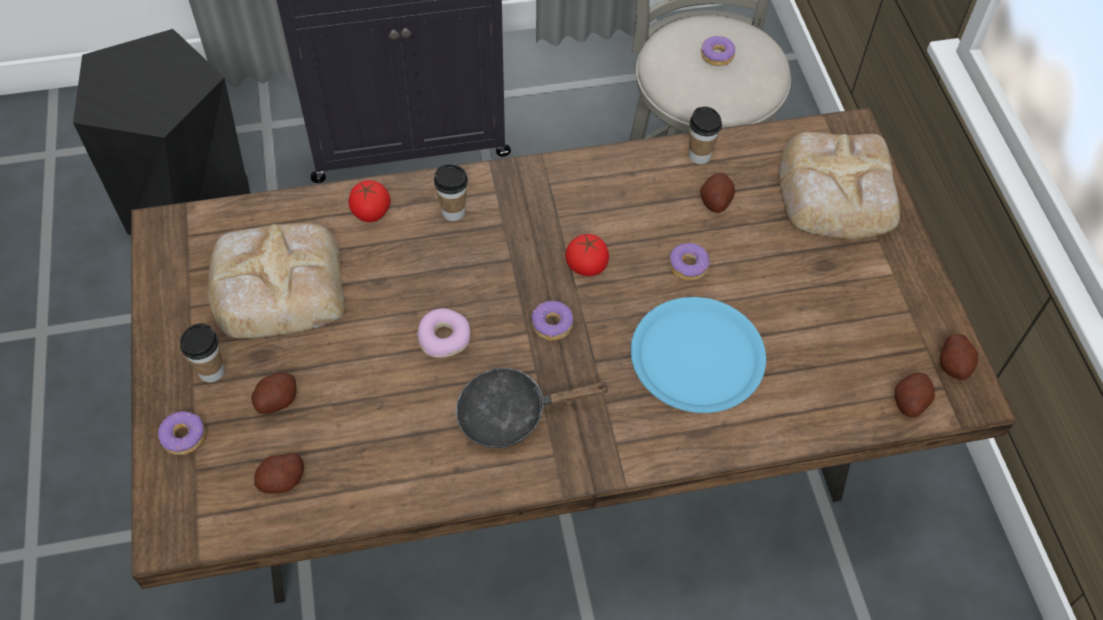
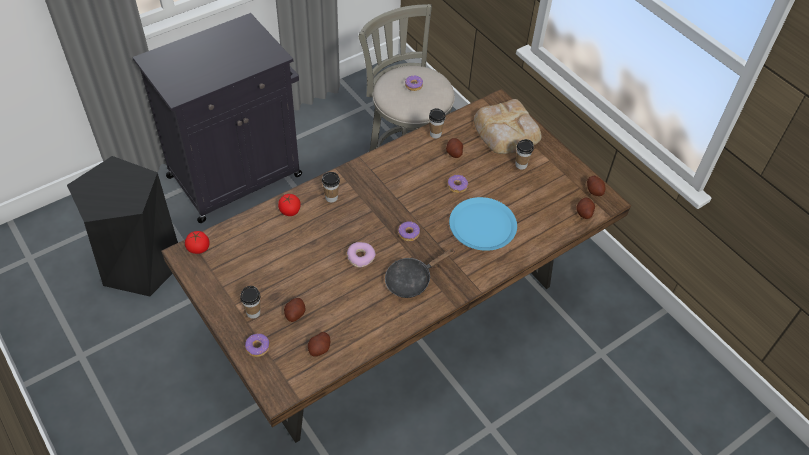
camera: 25 degrees left, 5 degrees down
bread [207,223,345,339] -> none
tomato [565,234,609,276] -> tomato moved to [185,231,210,254]
none -> cup [515,139,534,170]

